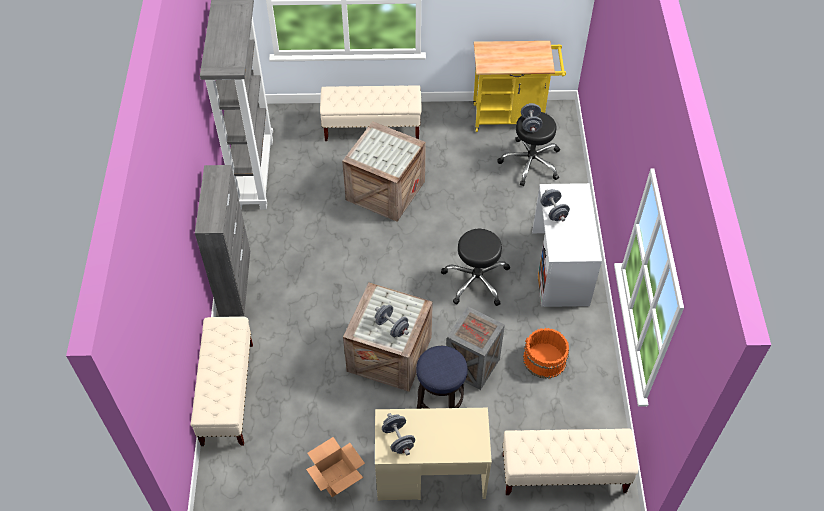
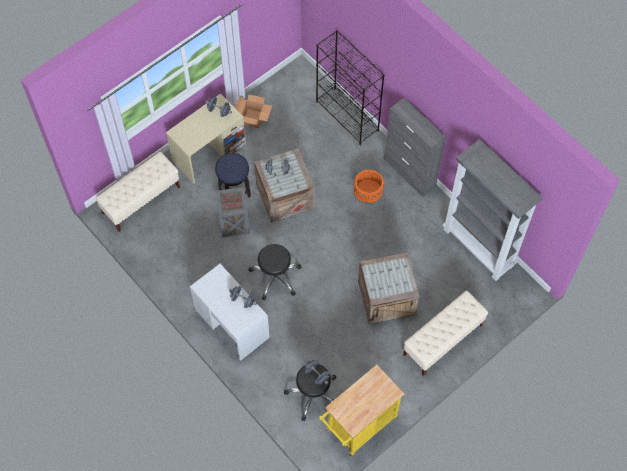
camera: 140 degrees right, 10 degrees up
beige bench [190,317,253,446] -> black bookcase [316,30,385,145]
orange bucket [523,328,569,379] -> orange bucket moved to [353,169,385,204]

